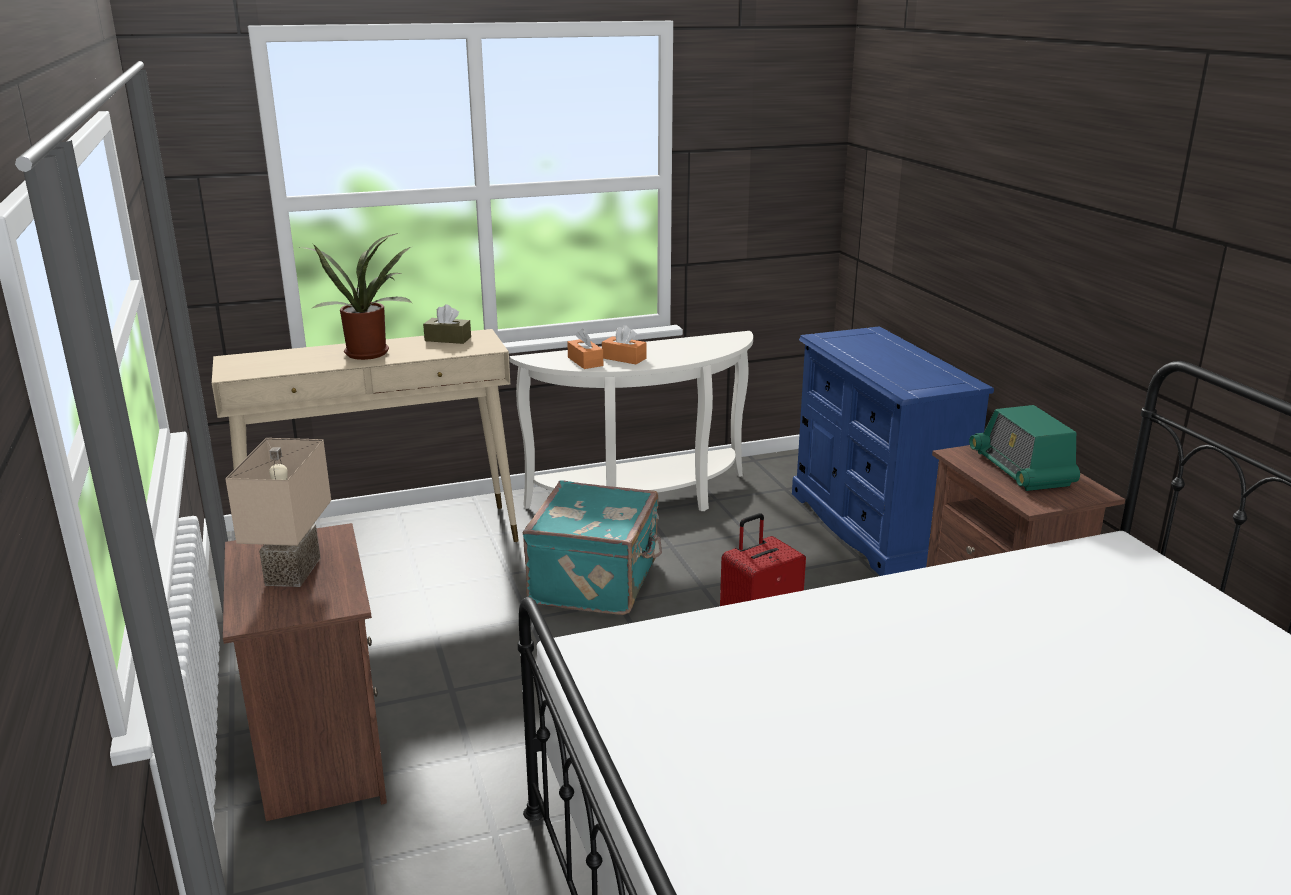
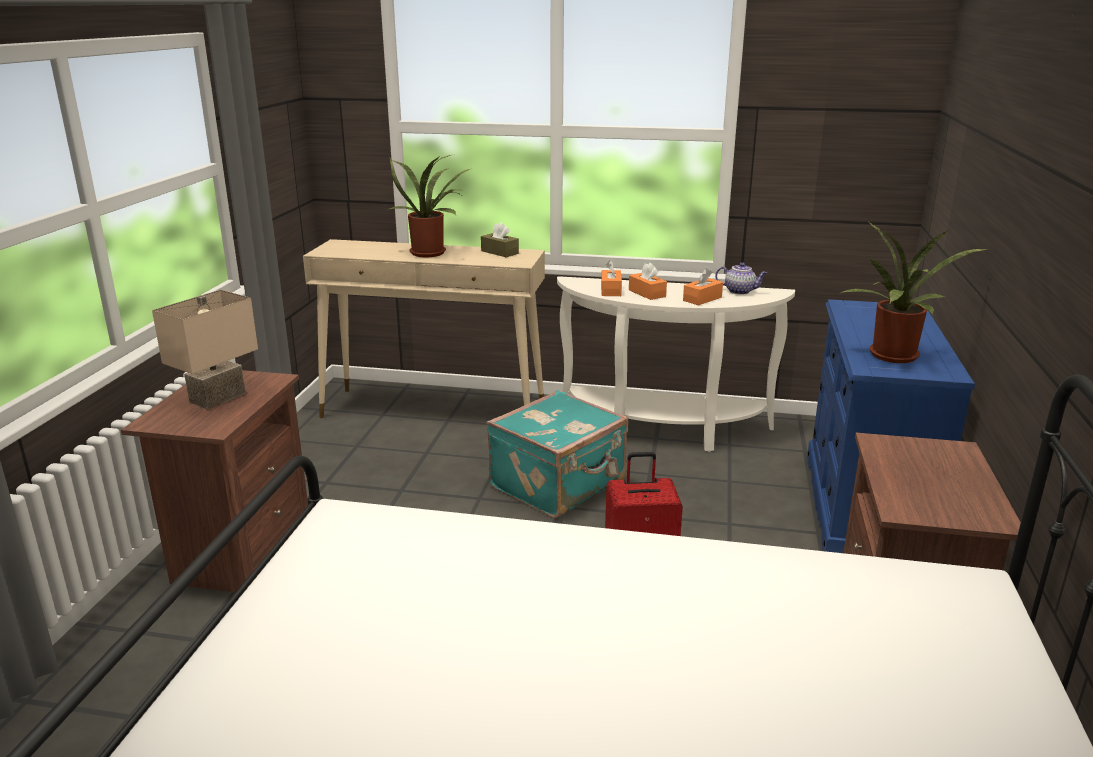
camera: 30 degrees right, 0 degrees up
radio [969,405,1080,491] -> none
none -> orange tissue box [683,268,723,305]
none -> teapot [715,263,767,295]
none -> potted plant [841,222,987,363]

